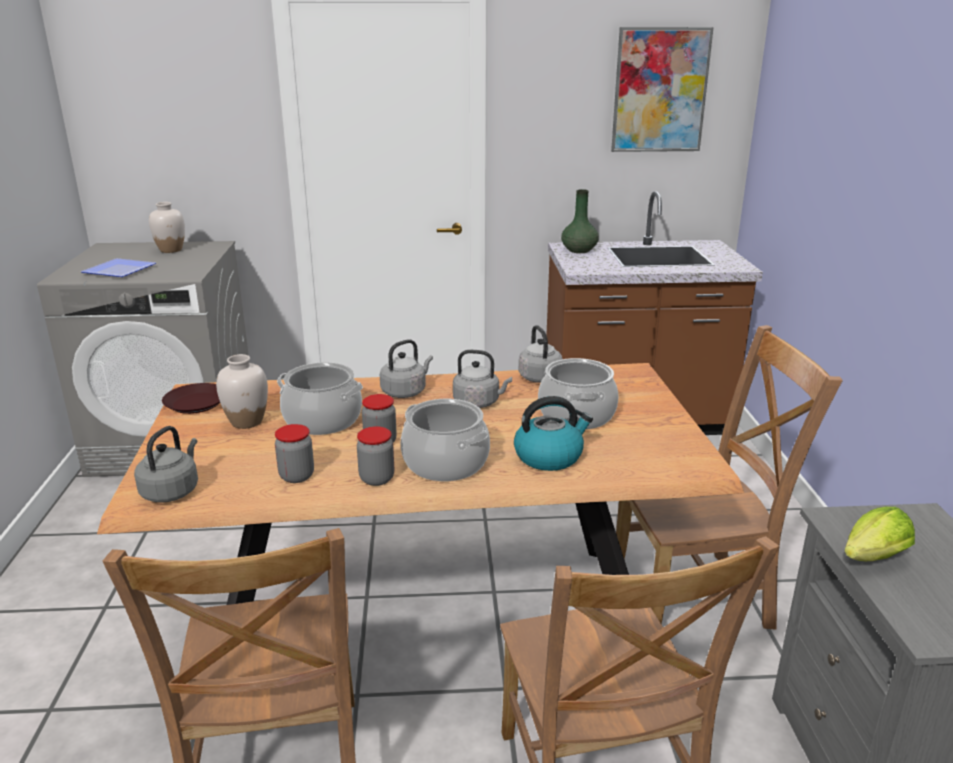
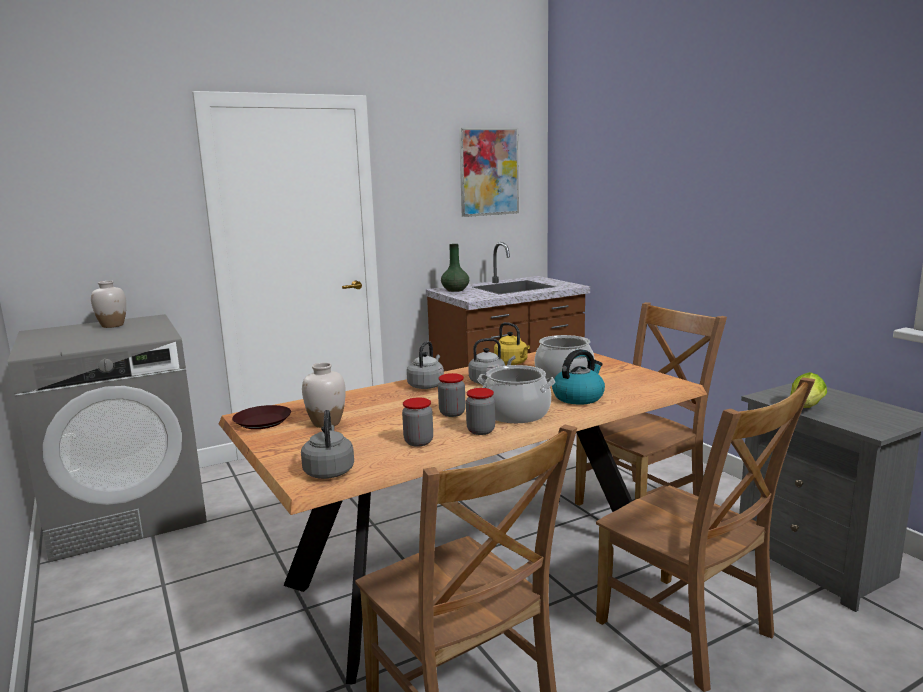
camera: 25 degrees left, 10 degrees down
plate [81,258,156,277] -> none
cooking pot [277,362,363,435] -> none
grey kettle [519,325,563,383] -> yellow kettle [494,322,530,365]

